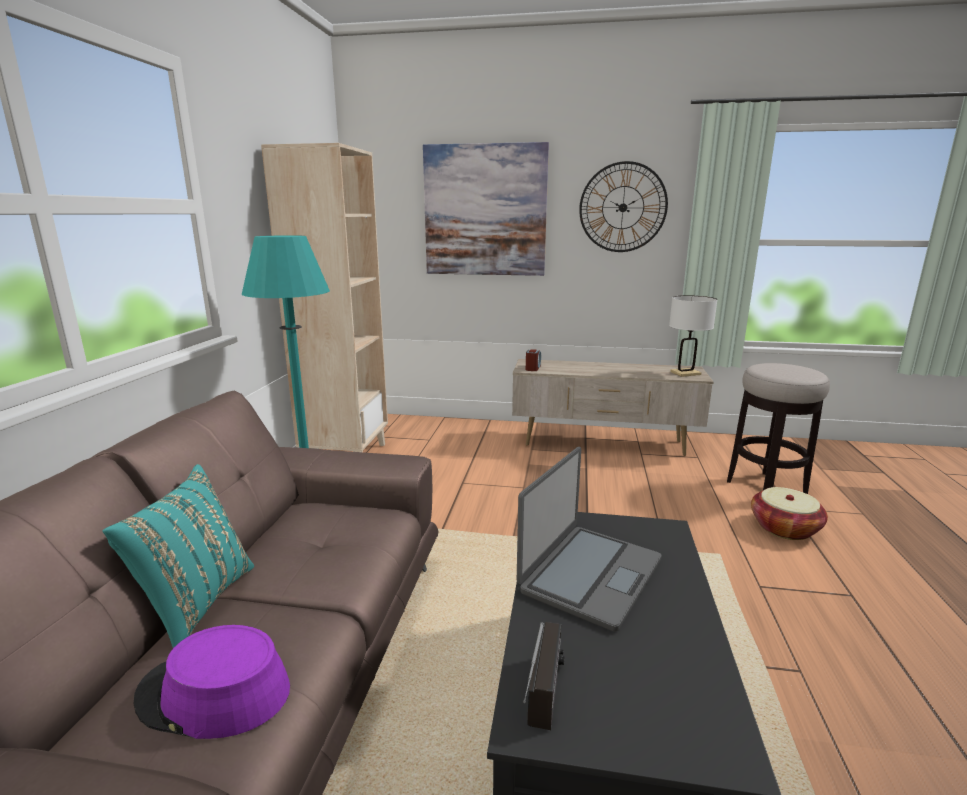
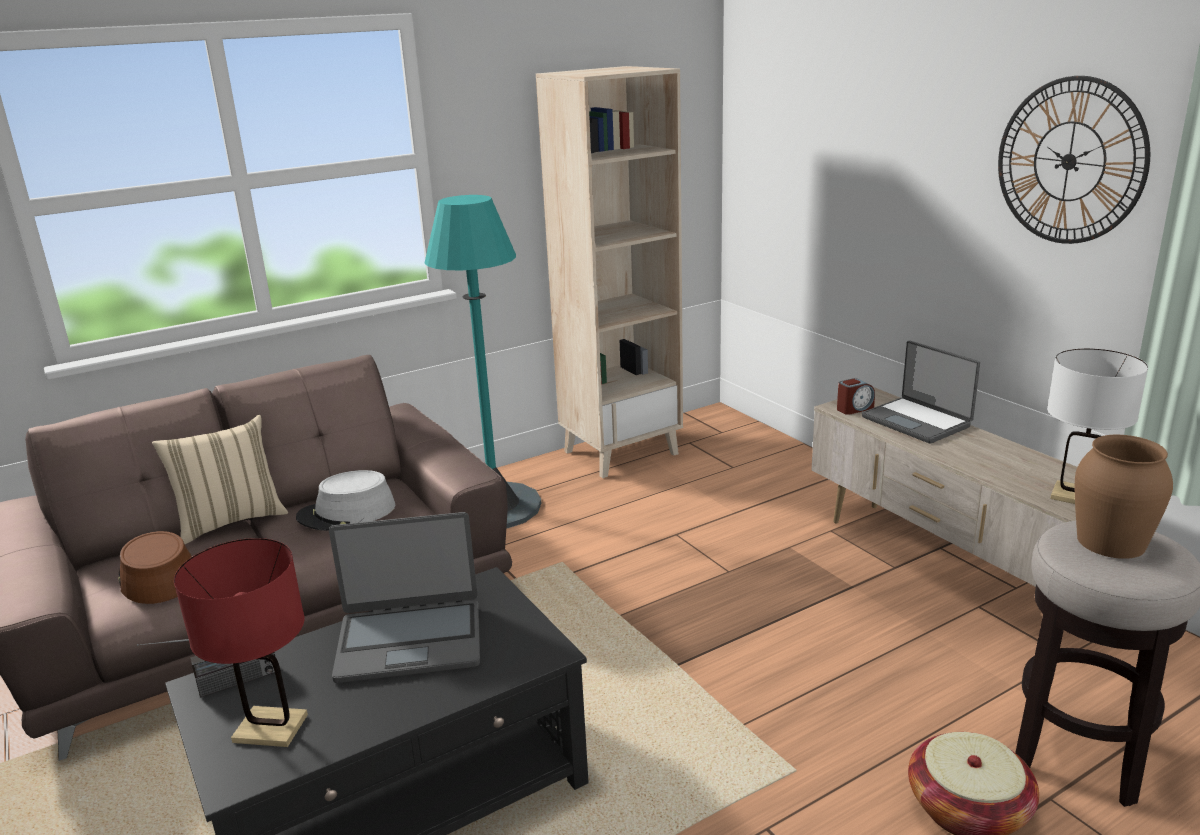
camera: 50 degrees right, 5 degrees up
turquoise pillow [103,464,254,648] -> beige pillow [152,415,288,544]
purple hat [134,625,290,739] -> brown hat [119,531,192,604]
picture [423,142,549,276] -> none
none -> red table lamp [174,538,308,747]
none -> grey hat [296,470,395,531]
none -> laptop [862,341,980,444]
none -> brown vase [1075,435,1173,559]

